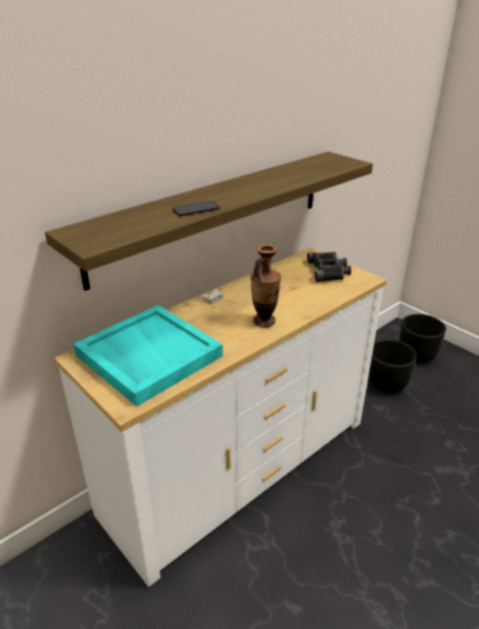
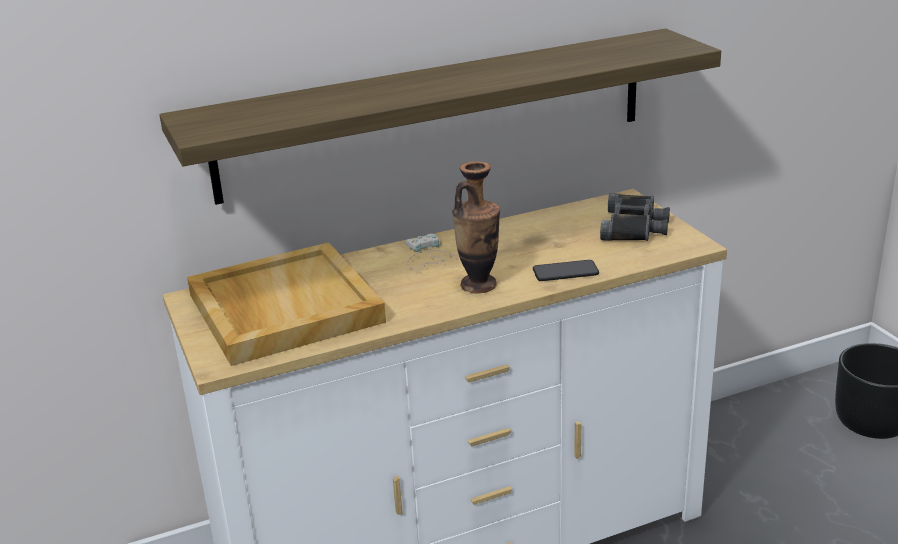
camera: 20 degrees right, 5 degrees down
turquoise tray [73,305,223,406] -> beige tray [187,242,386,366]
phone [172,201,220,216] -> phone moved to [533,260,599,281]
black planter [368,339,417,393] -> none

